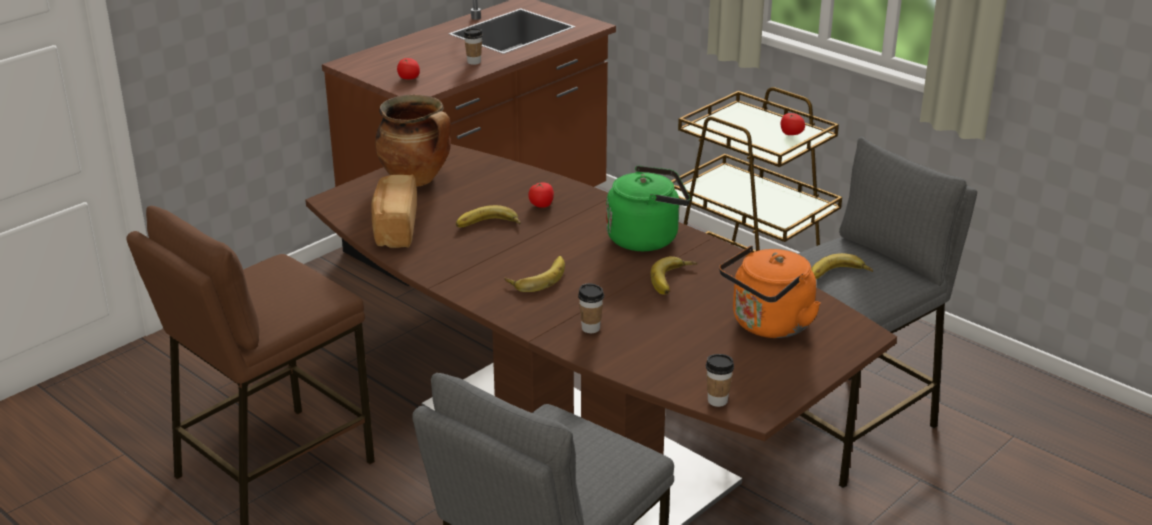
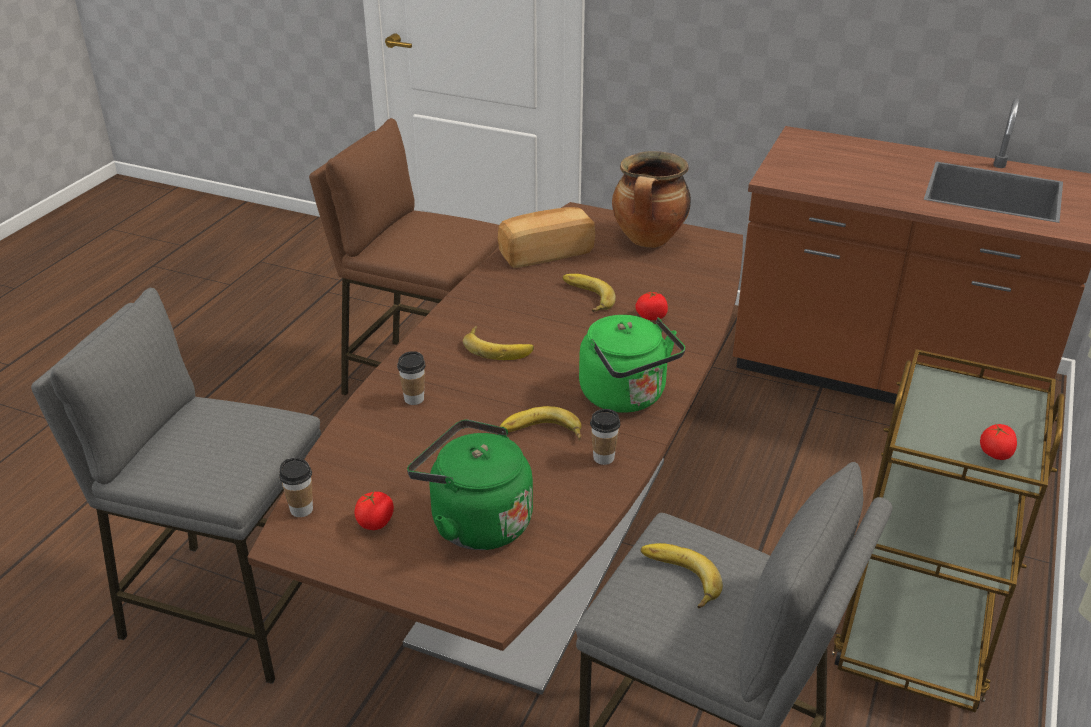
camera: 70 degrees right, 5 degrees up
tomato [397,58,420,79] -> tomato moved to [354,492,394,530]
cup [464,28,483,65] -> cup moved to [590,409,620,465]
orange kettle [719,246,821,338] -> green kettle [407,419,533,550]

